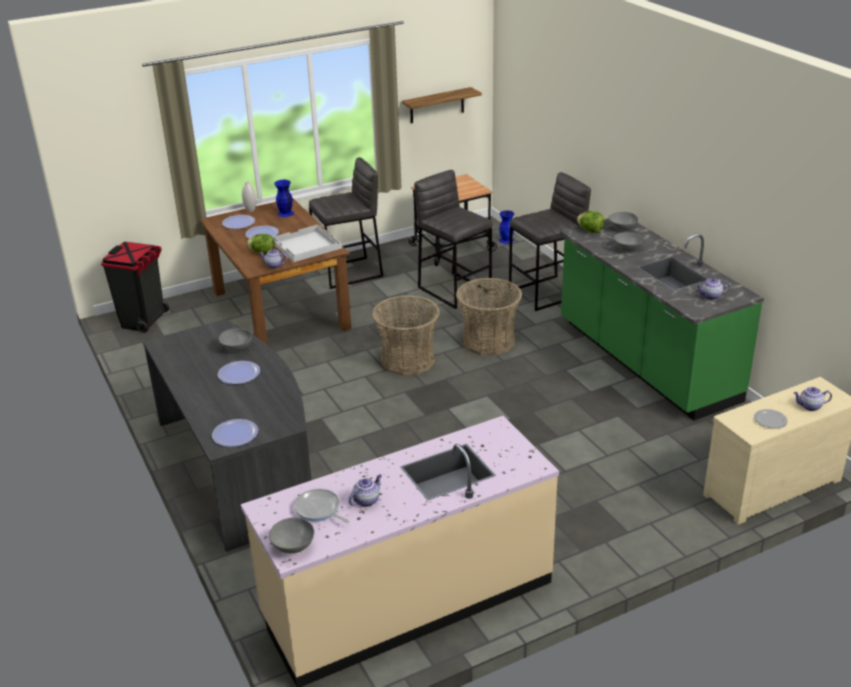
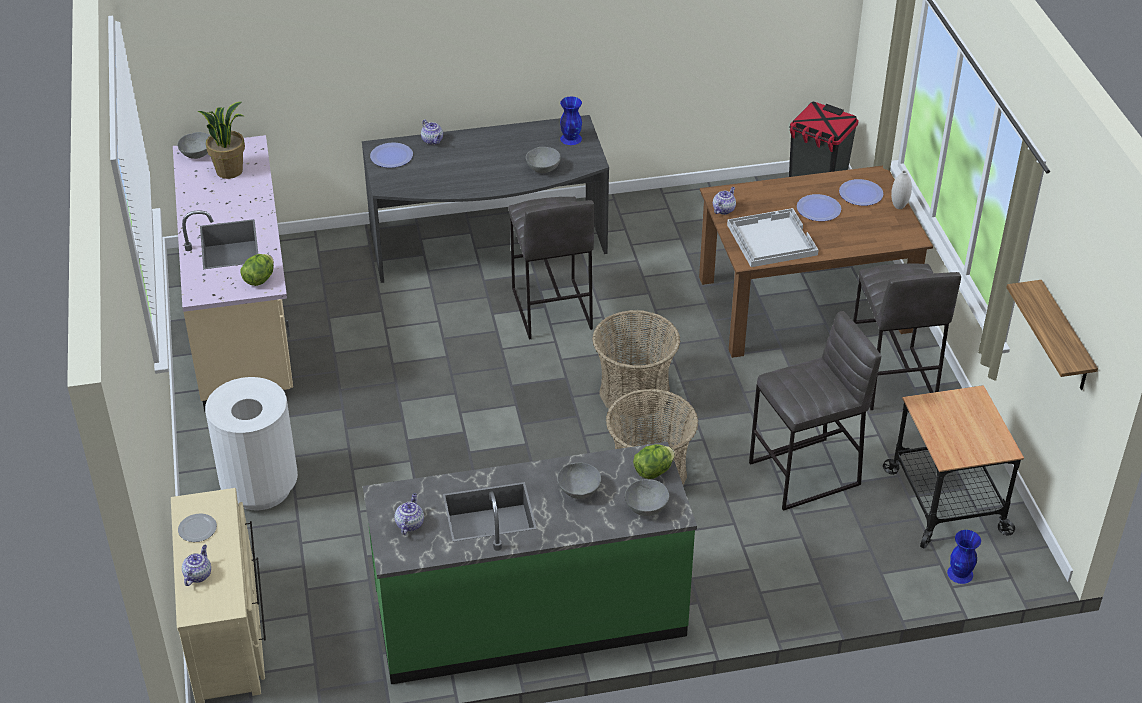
camera: 105 degrees right, 10 degrees up
plate [218,361,260,384] -> none
lettuce [247,234,275,254] -> lettuce moved to [240,254,274,286]
blue vase [274,180,294,217] -> blue vase moved to [560,97,582,145]
frying pan [294,489,350,523] -> potted plant [198,102,245,179]
teapot [349,474,382,507] -> teapot moved to [421,119,443,145]
grey stool [509,172,591,311] -> grey stool moved to [509,196,594,340]
none -> white trash can [205,377,298,510]

